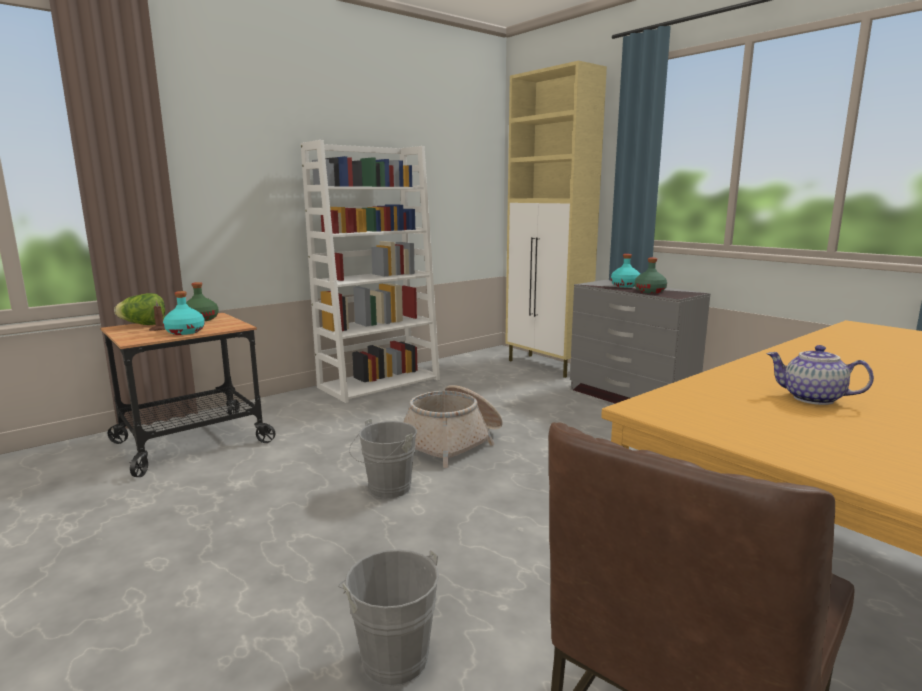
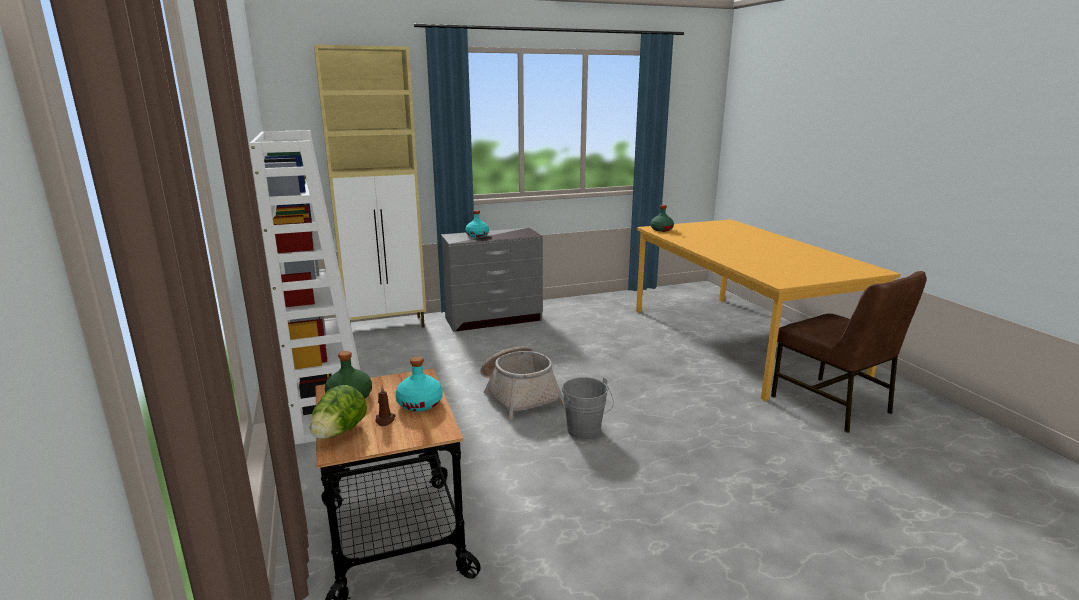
camera: 70 degrees left, 5 degrees up
grey bucket [338,549,439,686] -> none
green bottle [634,258,667,293] -> green bottle moved to [651,205,674,232]
teapot [766,345,874,405] -> none

